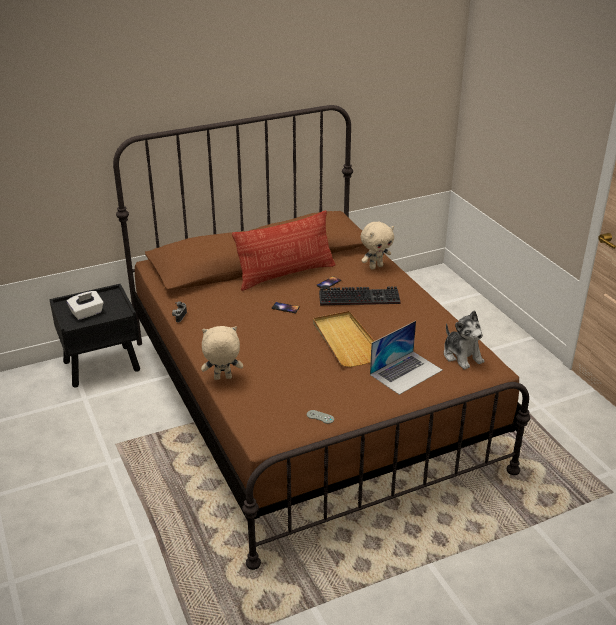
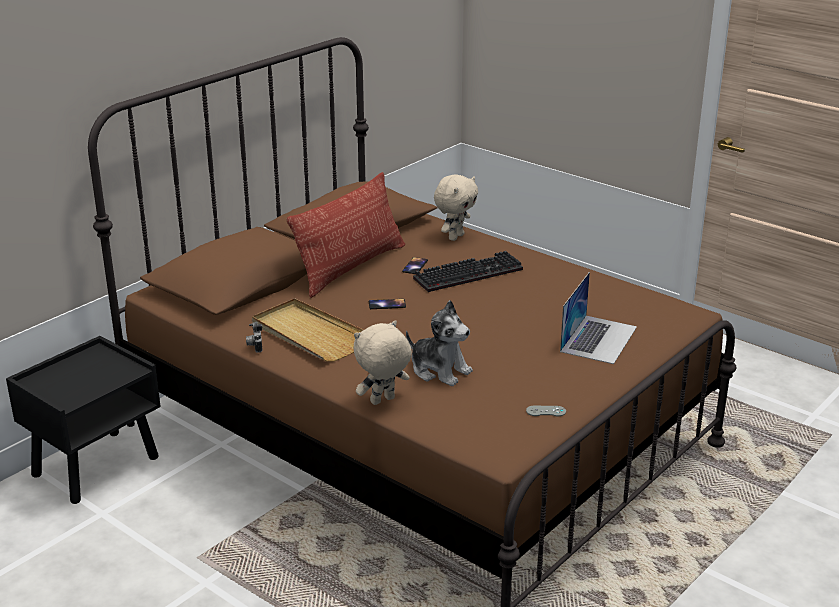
camera: 25 degrees left, 5 degrees down
white tissue box [67,291,104,320] -> none
beige tray [313,311,375,367] -> beige tray moved to [252,298,364,361]
plush toy [444,310,484,370] -> plush toy moved to [406,300,473,386]

